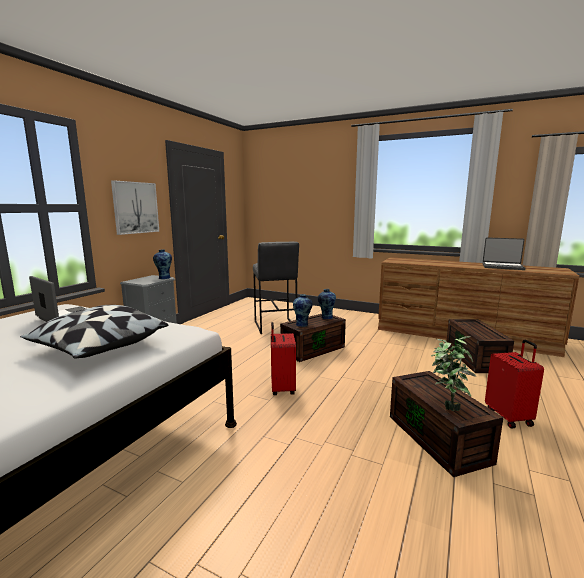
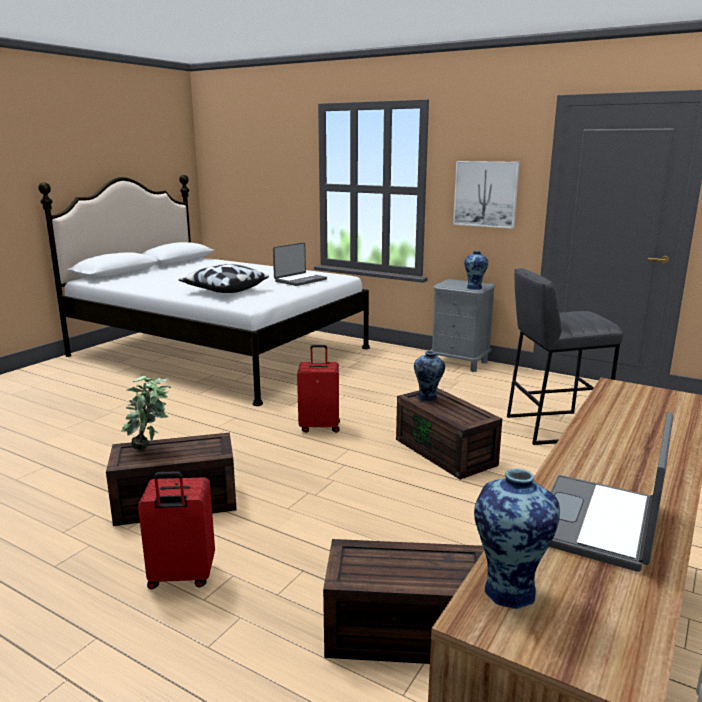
camera: 95 degrees right, 5 degrees up
vase [318,289,336,319] -> vase moved to [474,469,560,610]

